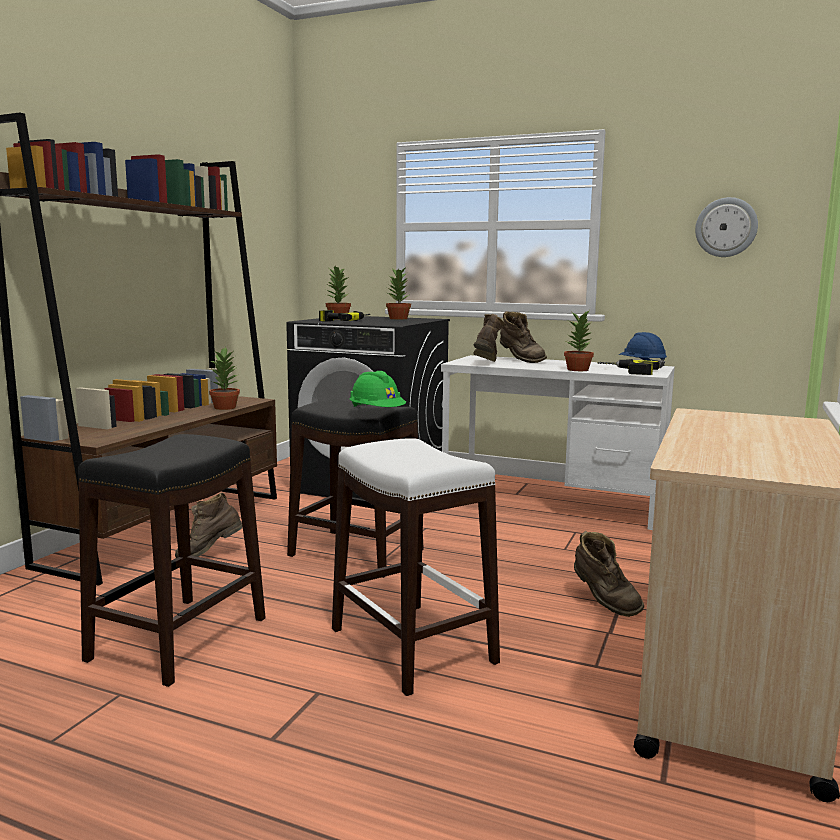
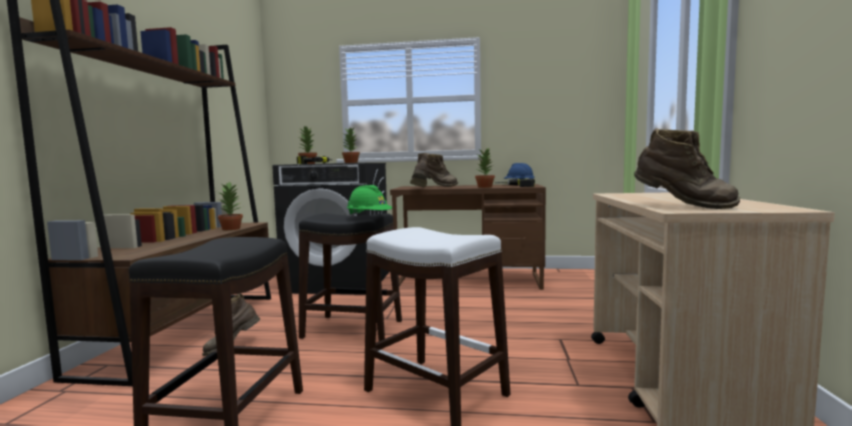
camera: 15 degrees left, 5 degrees down
white desk [441,355,675,530] -> brown desk [390,184,546,290]
brown boot [574,531,644,617] -> brown boot moved to [634,128,740,209]
wall clock [695,197,758,257] -> none

